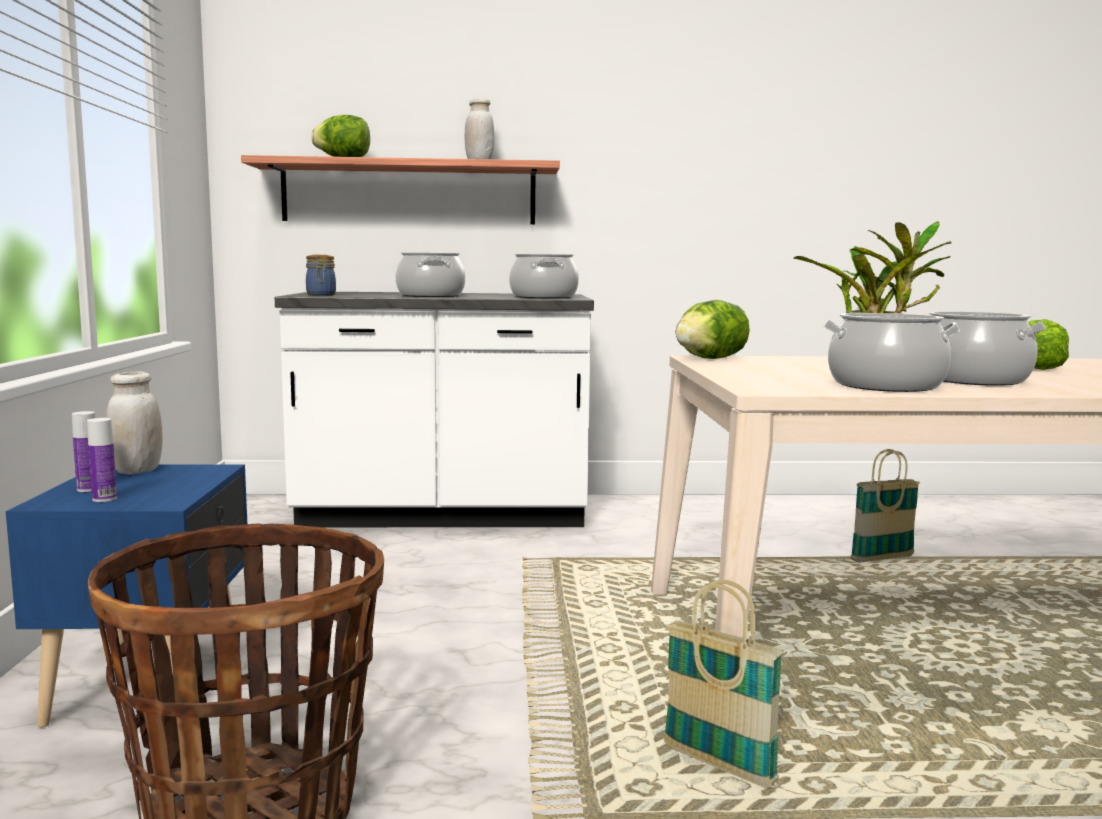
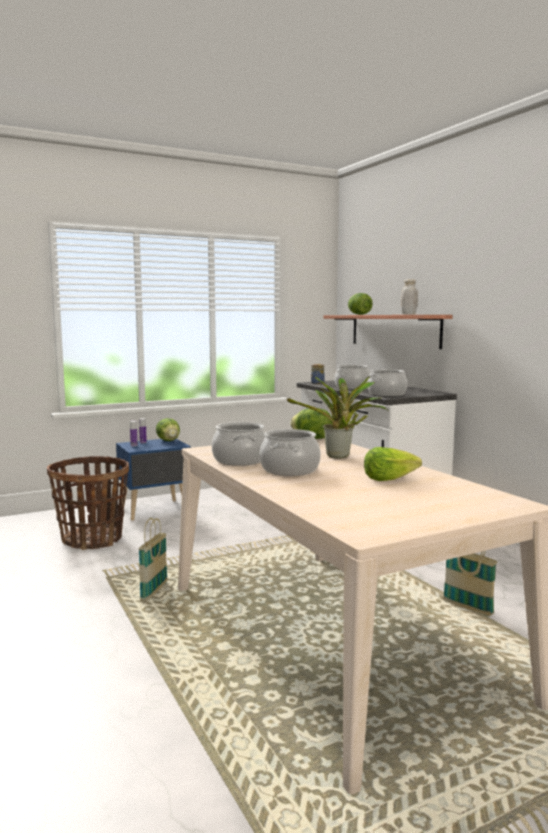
camera: 65 degrees right, 0 degrees up
white jar [106,371,162,475] -> lettuce [156,418,180,441]

